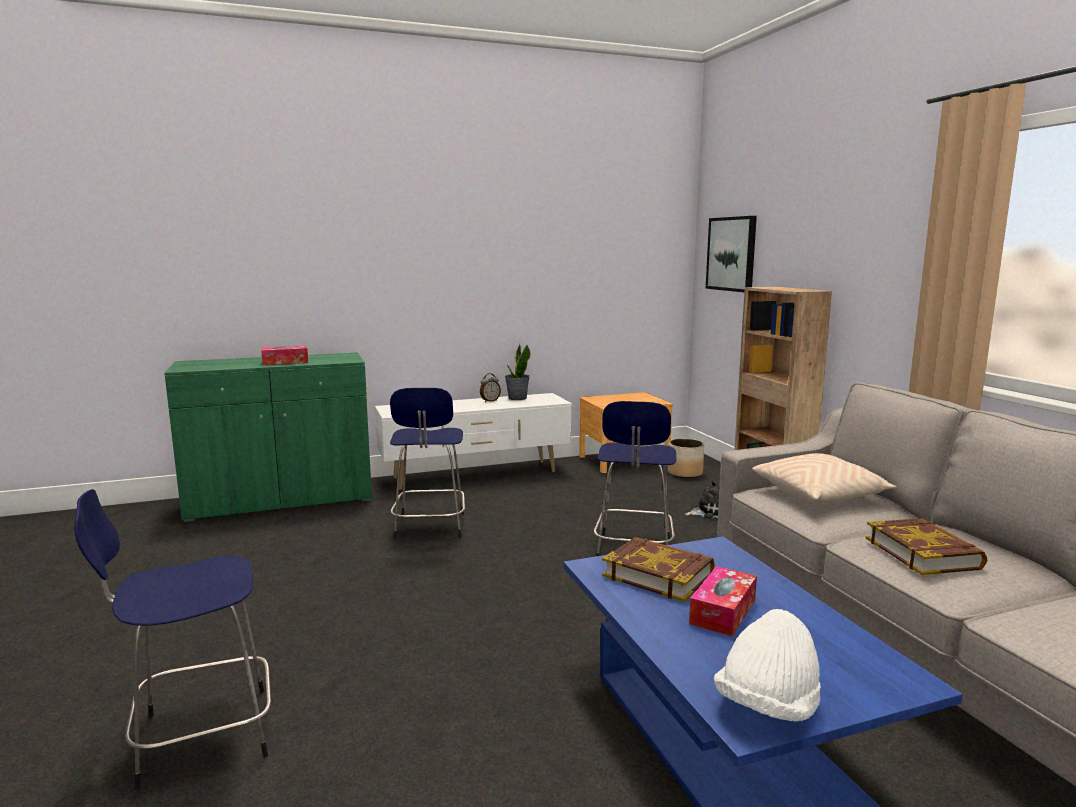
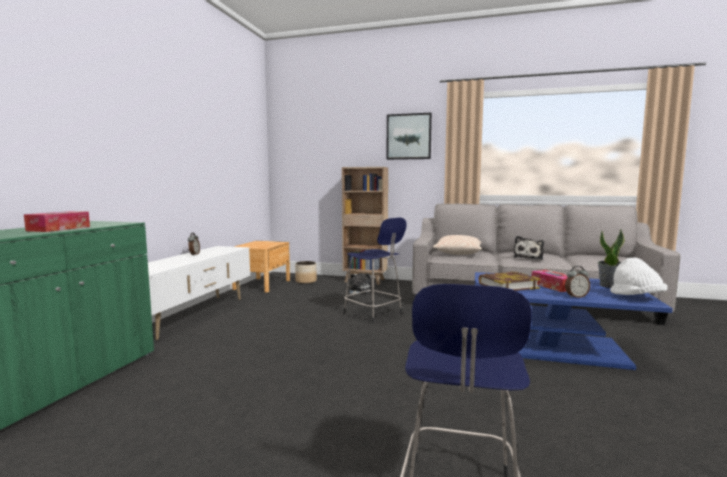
camera: 55 degrees left, 5 degrees down
blue stool [390,388,465,540] -> none
potted plant [505,344,530,400] -> potted plant moved to [598,229,625,288]
picture [706,216,757,292] -> picture moved to [386,113,432,160]
book [866,518,987,575] -> plush toy [514,236,544,260]
none -> alarm clock [565,266,590,298]

